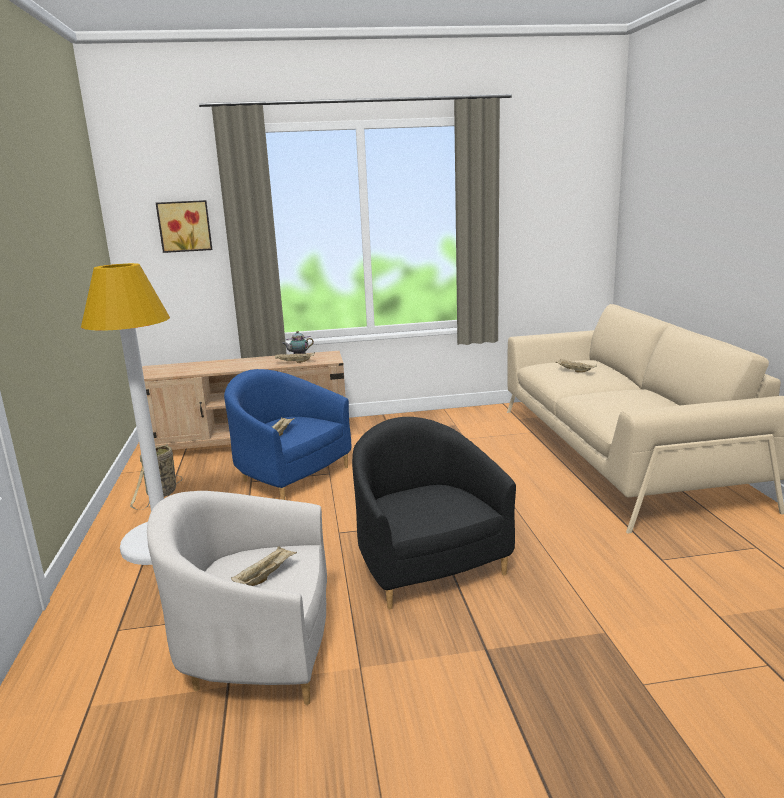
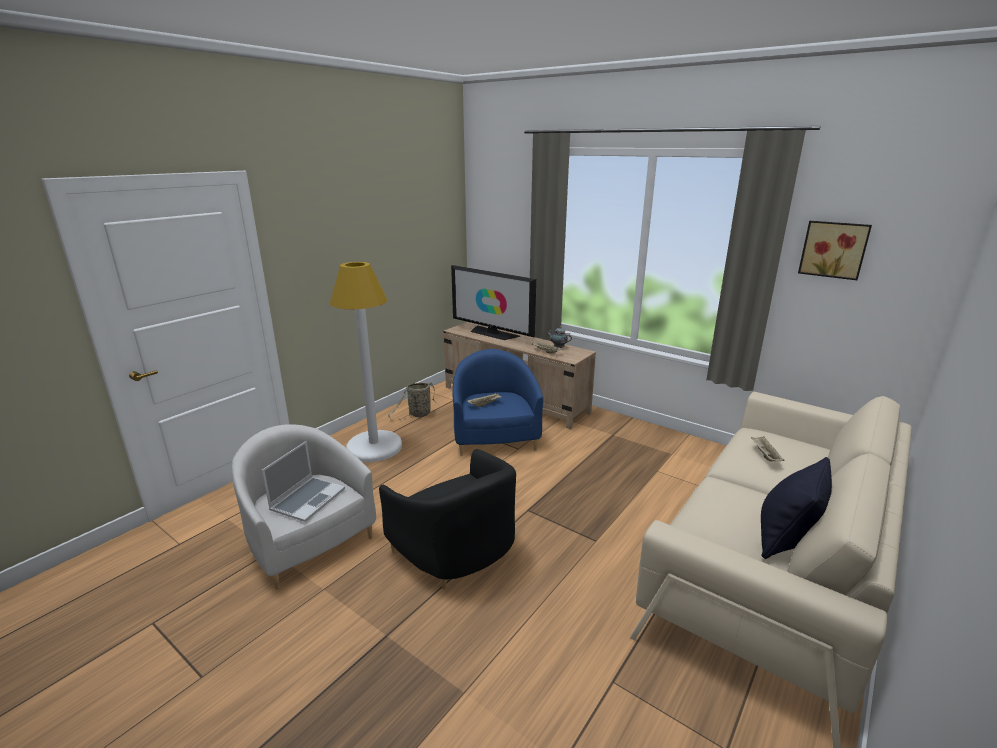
camera: 45 degrees right, 5 degrees up
picture [156,200,212,253] -> picture moved to [798,221,872,280]
beige tray [231,546,297,586] -> laptop [262,441,345,522]
black armchair [352,417,516,609] -> black armchair turned 120 degrees clockwise [379,449,516,589]
none -> television [451,265,536,340]
none -> black pillow [761,457,832,559]

